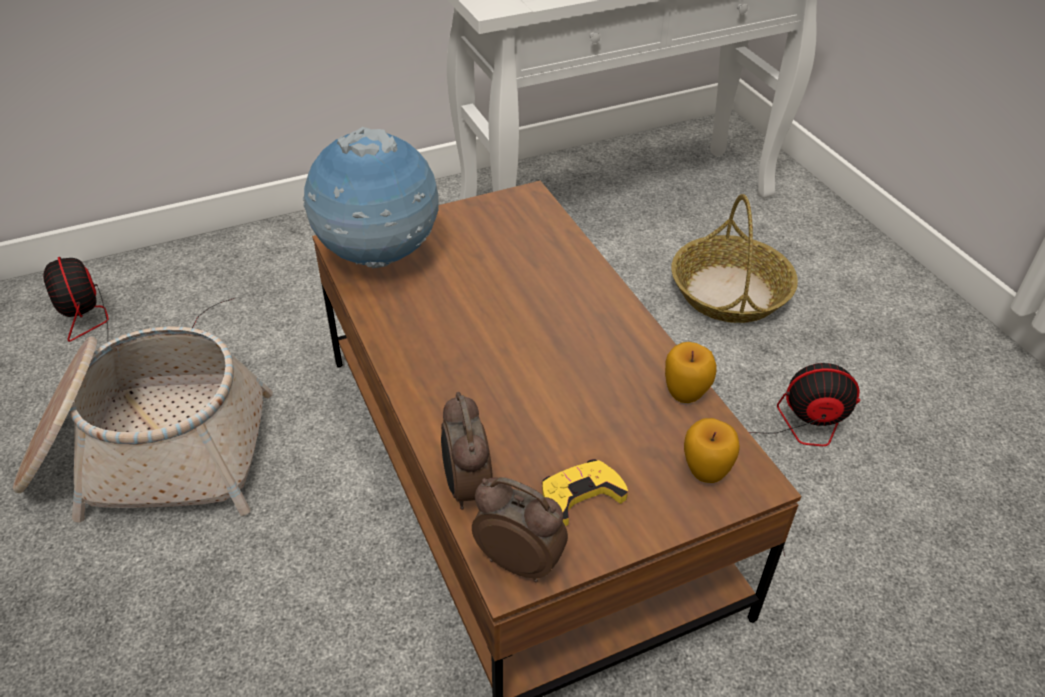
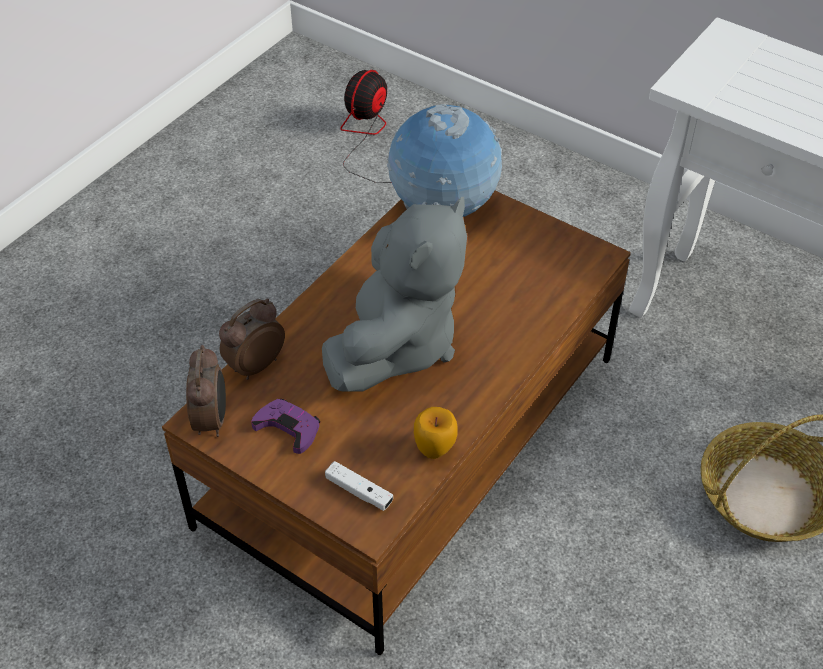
camera: 60 degrees right, 5 degrees up
basket [13,326,273,523] -> none
yellow game controller [542,459,628,526] -> purple game controller [251,399,320,454]
apple [684,418,740,483] -> white game controller [325,461,393,511]
fan [749,363,860,556] -> none
none -> grey plush toy [322,197,467,392]

